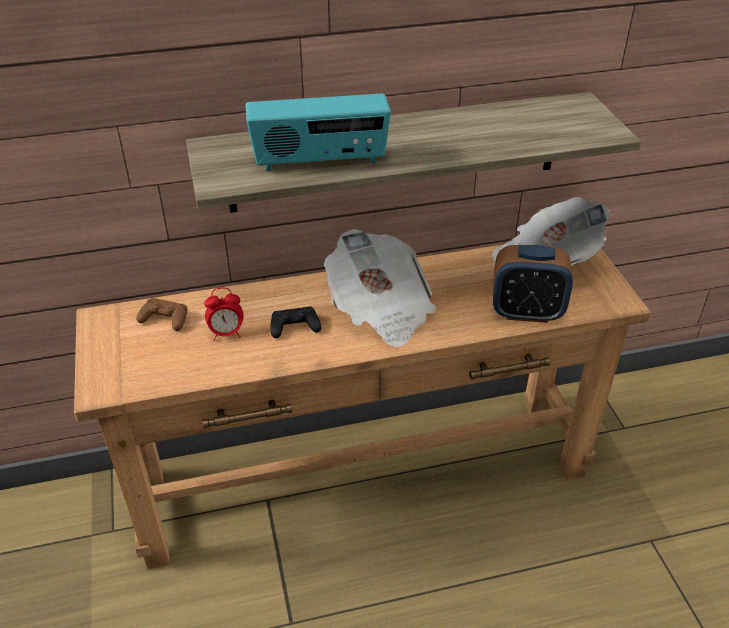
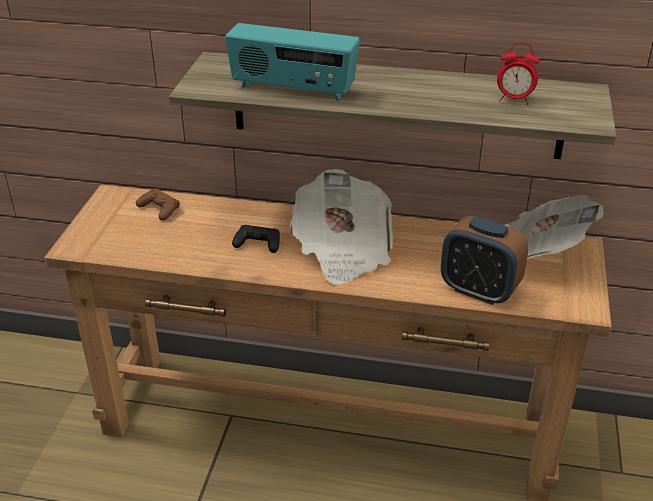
camera: 25 degrees right, 5 degrees down
alarm clock [204,288,244,341] -> alarm clock moved to [497,43,539,105]

